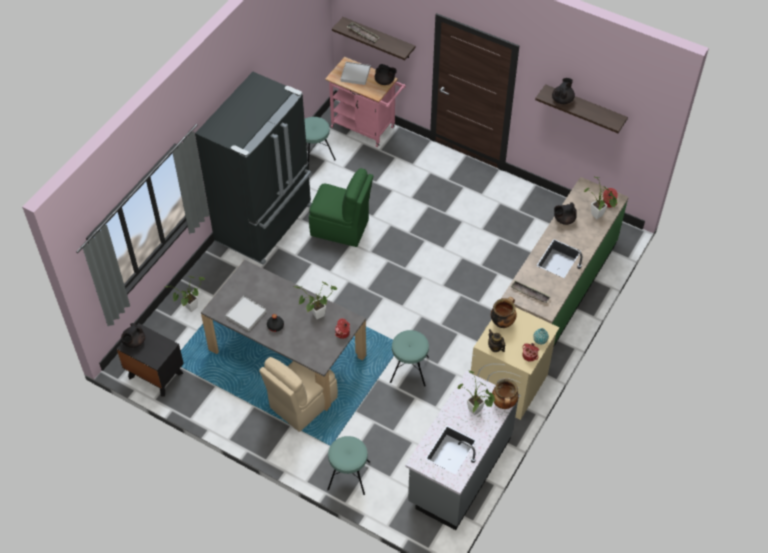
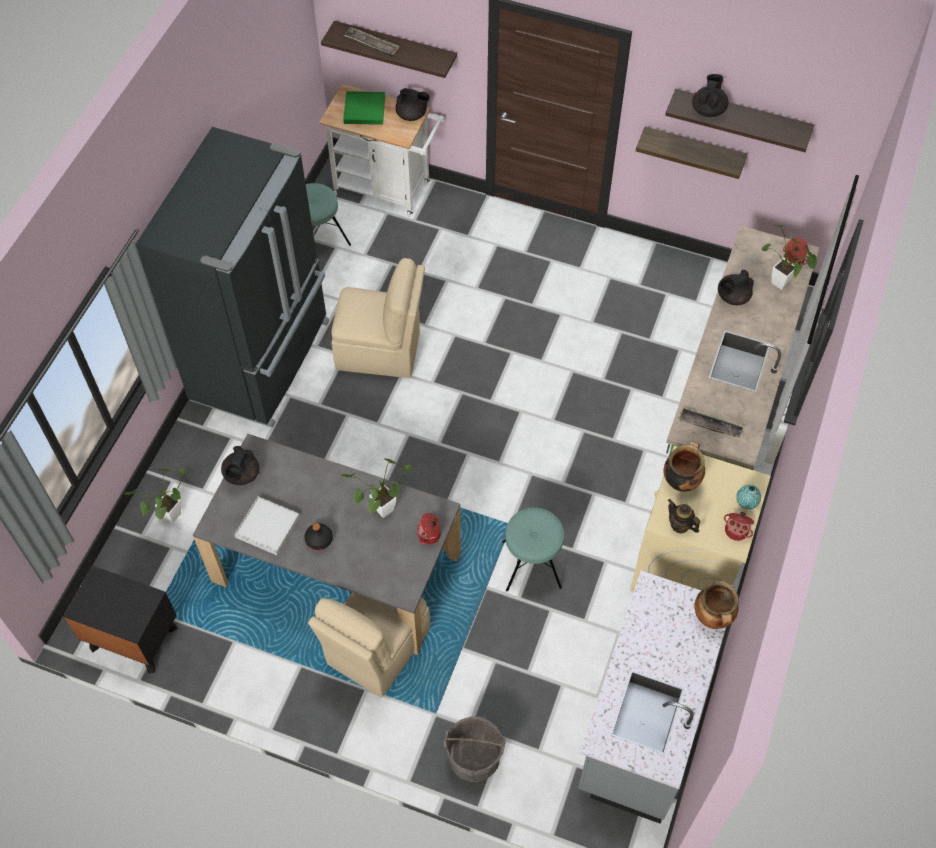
camera: 10 degrees left, 5 degrees up
black teapot [121,323,145,348] -> black teapot moved to [221,446,259,485]
green chair [309,168,373,247] -> beige chair [331,258,425,378]
pink cart [325,57,406,147] -> white cart [319,84,444,217]
turquoise stool [327,436,370,495] -> grey bucket [444,716,506,782]
white tray [340,62,370,85] -> green tray [343,91,385,125]
potted plant [458,371,496,415] -> none
none -> shelf [636,126,747,179]

